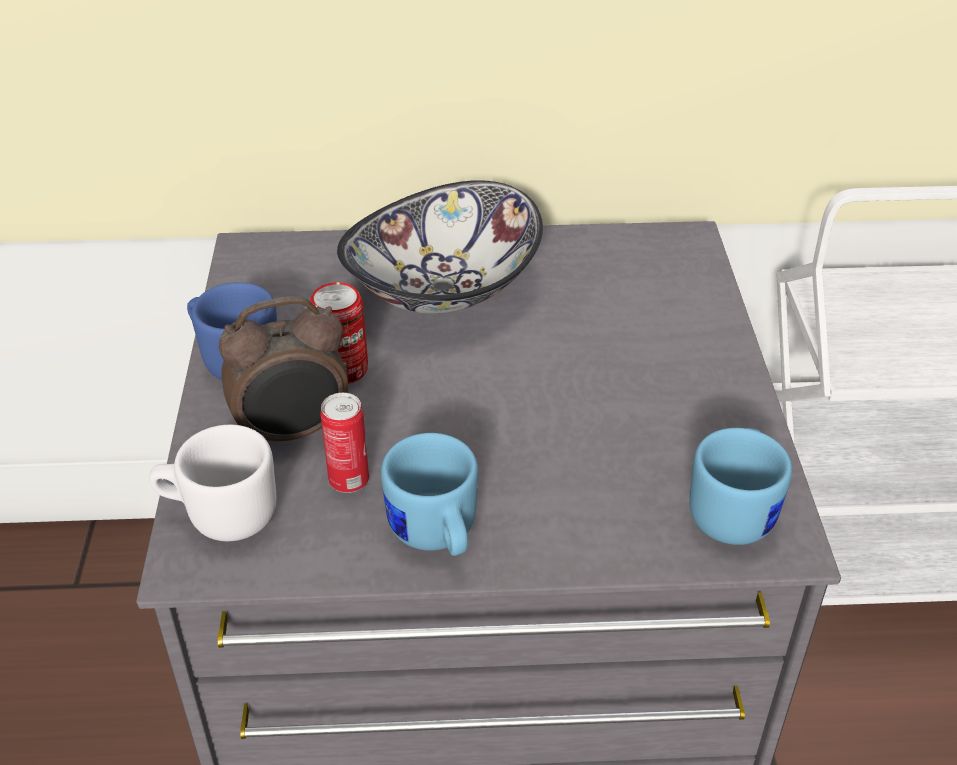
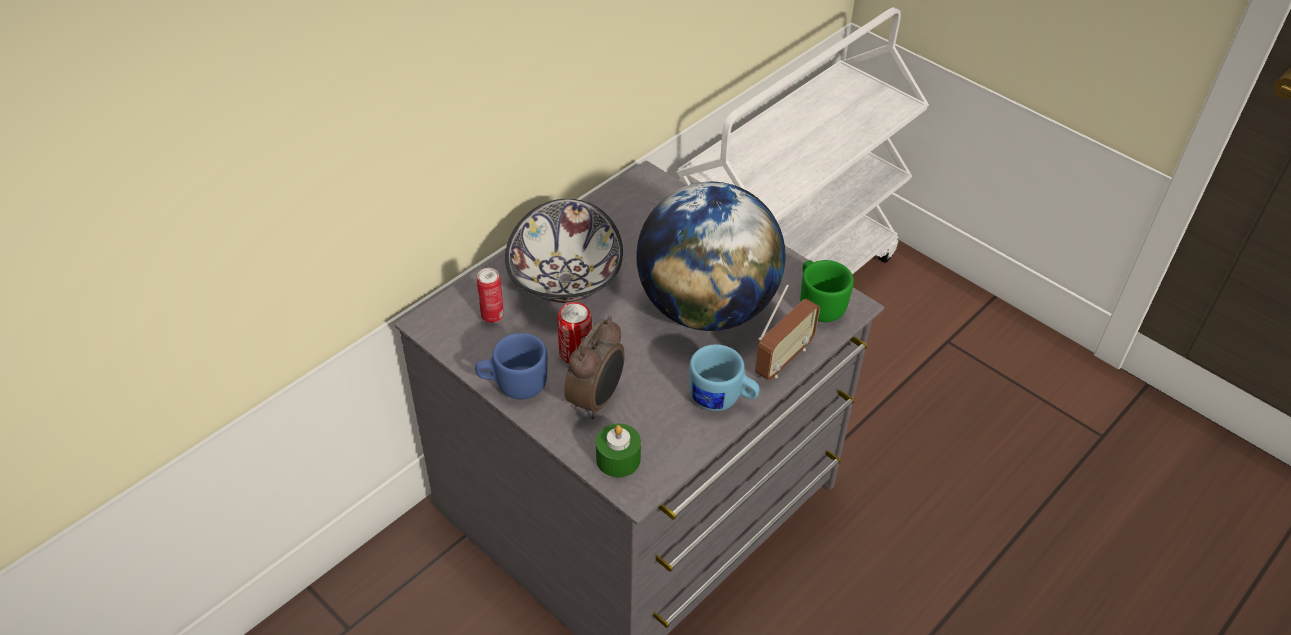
camera: 45 degrees left, 5 degrees up
white mug [149,425,276,541] -> green candle [596,423,641,478]
can [321,393,369,493] -> can moved to [477,268,504,323]
blue mug [690,428,792,545] -> green mug [800,260,854,322]
none -> globe [636,182,786,331]
none -> radio [755,284,820,380]

